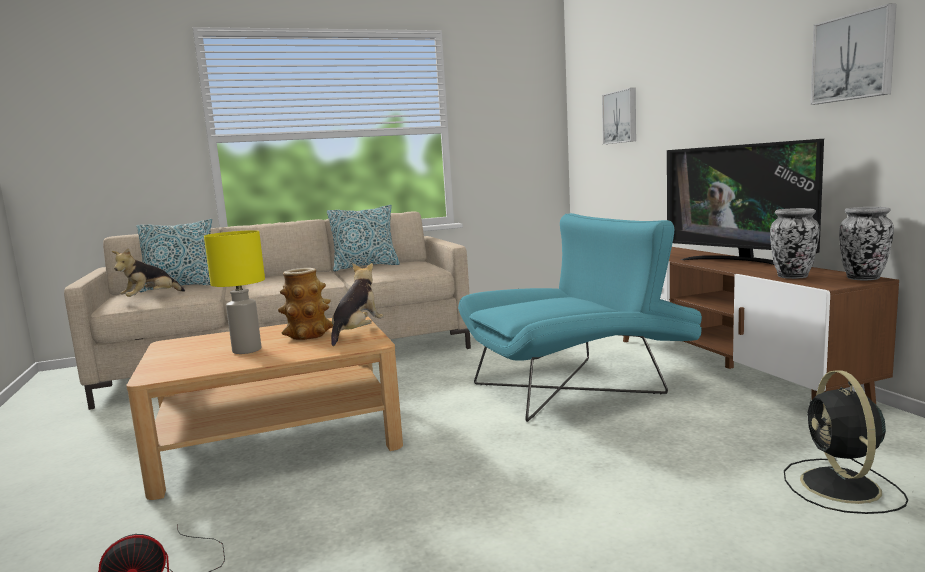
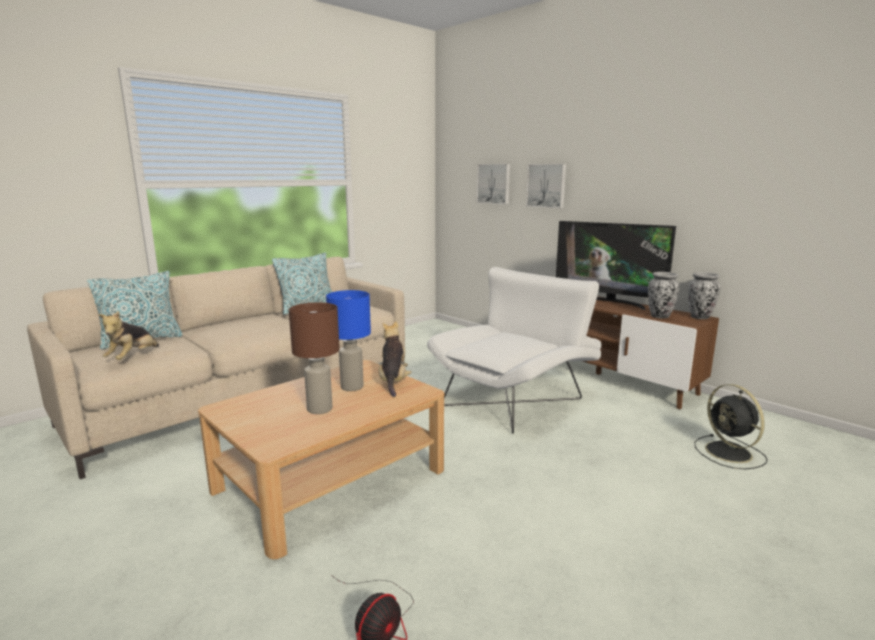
camera: 25 degrees left, 5 degrees up
yellow table lamp [204,230,265,354] -> brown table lamp [289,302,340,414]
vase [278,268,333,340] -> blue table lamp [326,290,371,391]
turquoise armchair [458,213,702,422] -> white armchair [427,267,601,434]
picture [810,4,897,105] -> picture moved to [526,164,566,208]

